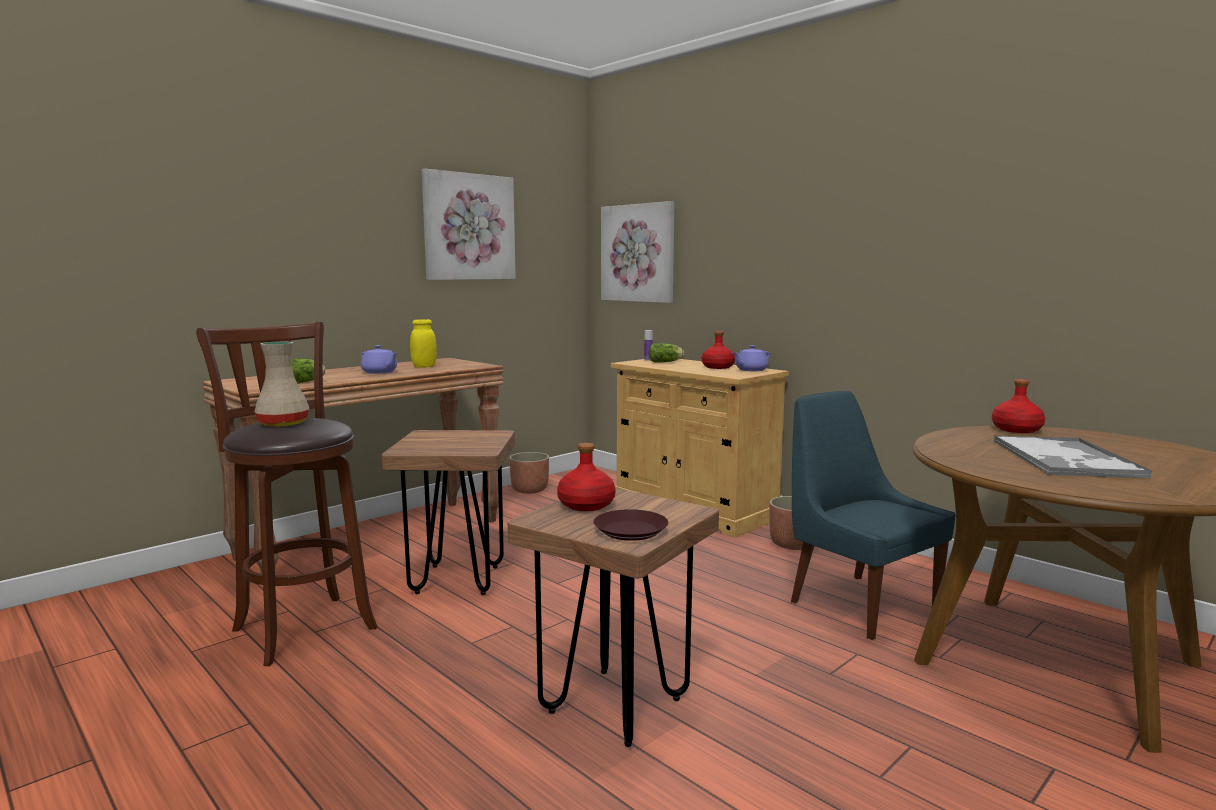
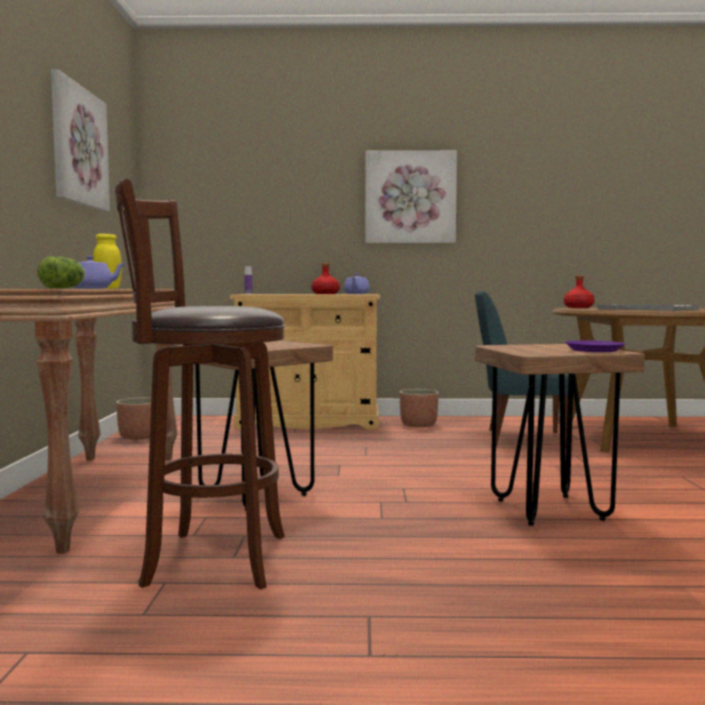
camera: 45 degrees left, 5 degrees down
beige vase [255,342,309,427] -> none
red bottle [557,443,616,511] -> none
brown plate [593,509,668,541] -> purple plate [565,341,625,352]
picture [601,201,674,303] -> picture moved to [365,150,457,243]
lettuce [649,343,684,363] -> none

